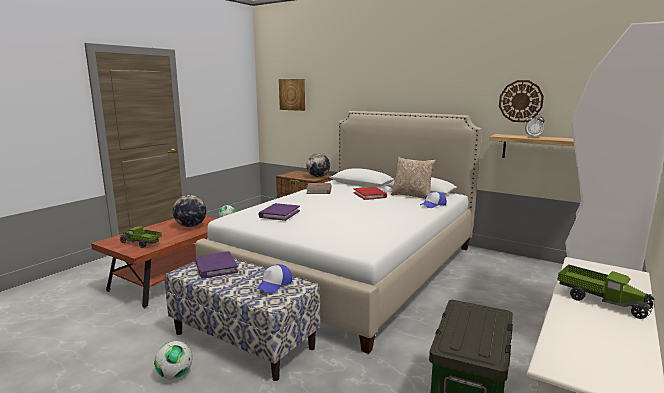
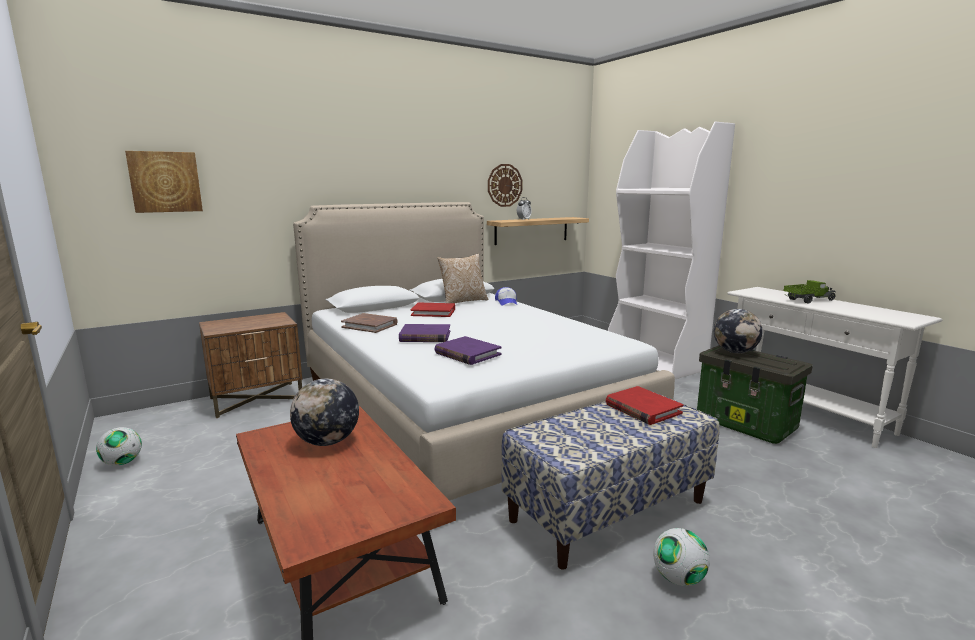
camera: 65 degrees left, 0 degrees up
toy truck [120,226,162,248] -> none
purple book [195,251,238,279] -> purple book moved to [399,324,450,342]
cap [257,264,292,294] -> red book [606,386,684,425]
globe [306,153,330,177] -> globe moved to [714,309,763,353]

